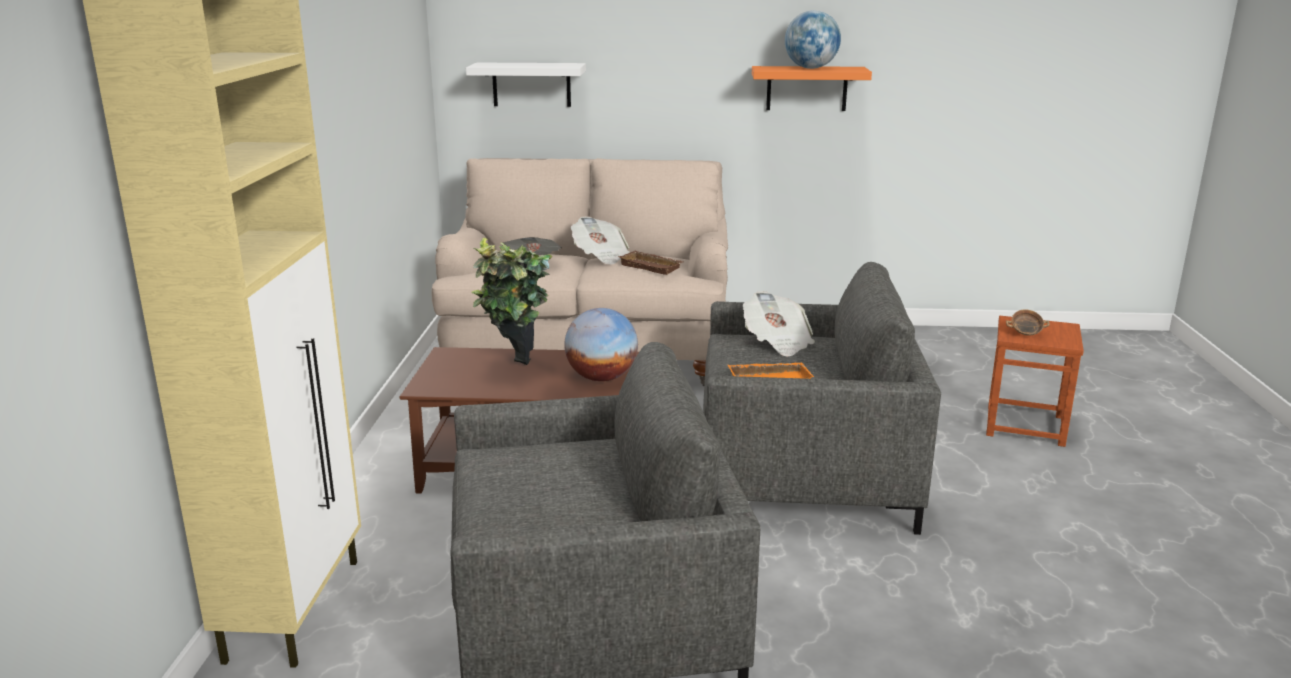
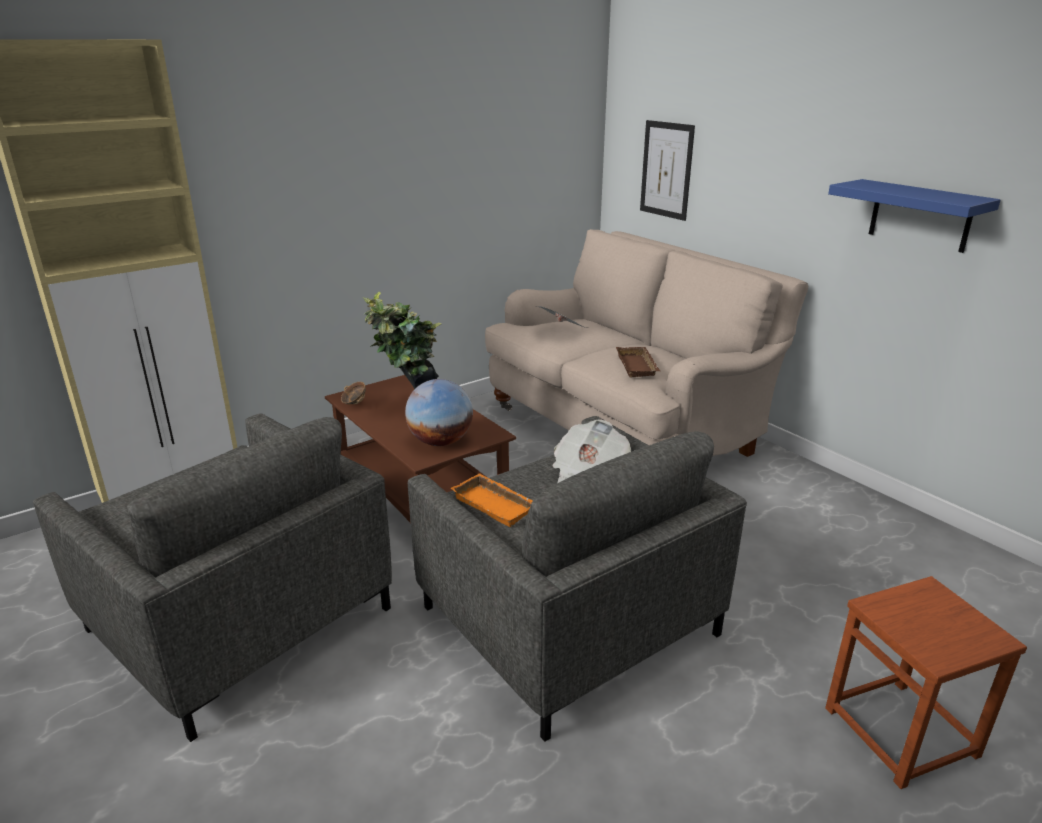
camera: 50 degrees right, 5 degrees up
white shelf [466,63,586,107] -> picture [640,120,695,221]
newspaper [571,216,630,265] -> none
orange shelf [752,66,872,111] -> blue shelf [828,179,1001,253]
globe [785,10,841,69] -> none
bowl [1006,309,1049,336] -> bowl moved to [341,382,366,404]

